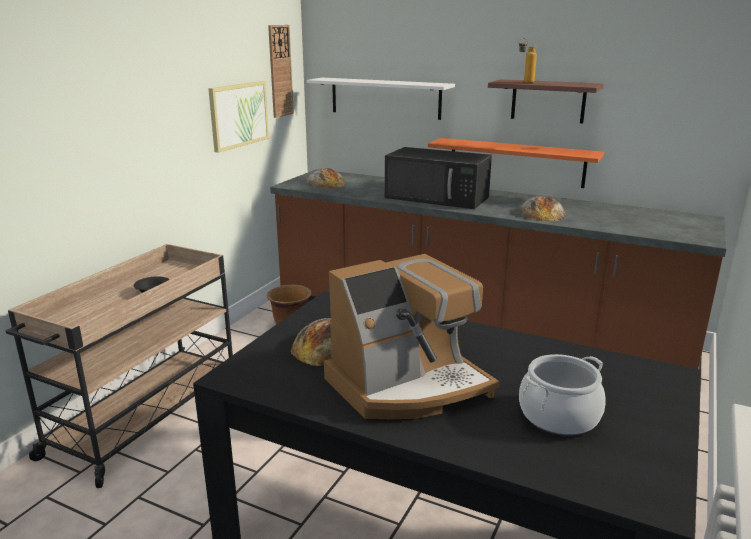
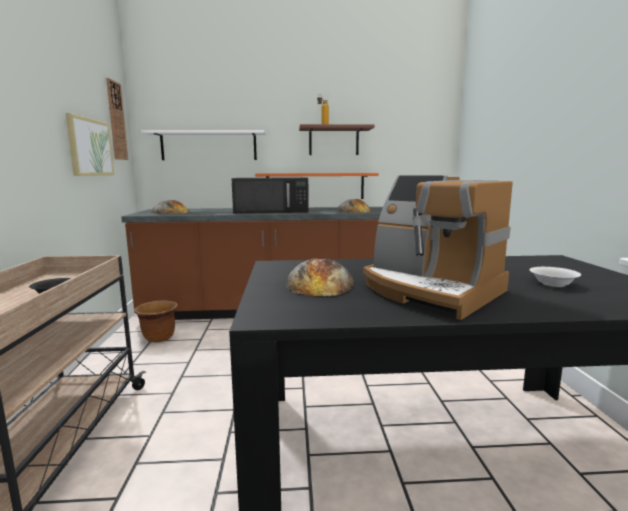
camera: 30 degrees left, 10 degrees down
coffee machine [324,254,500,419] -> coffee machine turned 105 degrees clockwise [363,176,513,320]
cooking pot [519,354,606,436] -> white bowl [529,267,581,287]

